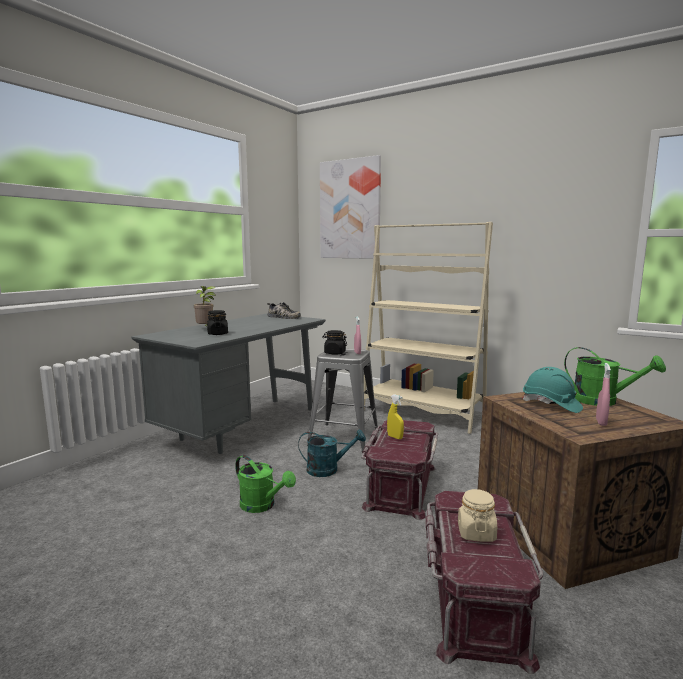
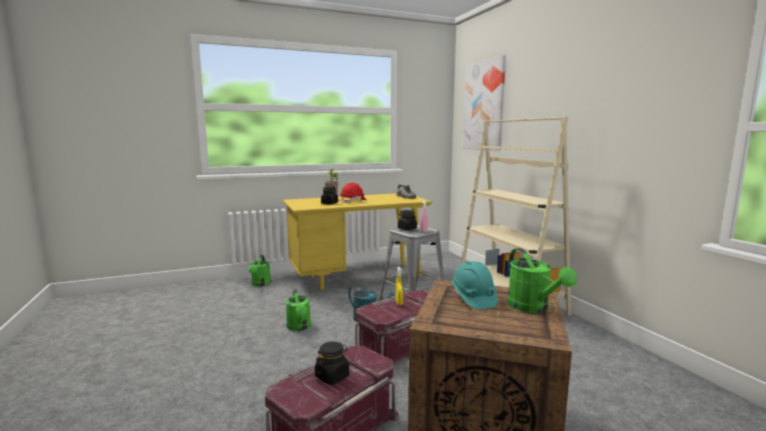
camera: 35 degrees right, 0 degrees up
grey desk [131,313,326,454] -> yellow desk [283,193,432,290]
beige jar [458,489,497,542] -> black jar [315,342,349,385]
pink spray bottle [596,363,611,426] -> none
none -> green watering can [248,255,271,286]
none -> red hard hat [340,183,367,204]

